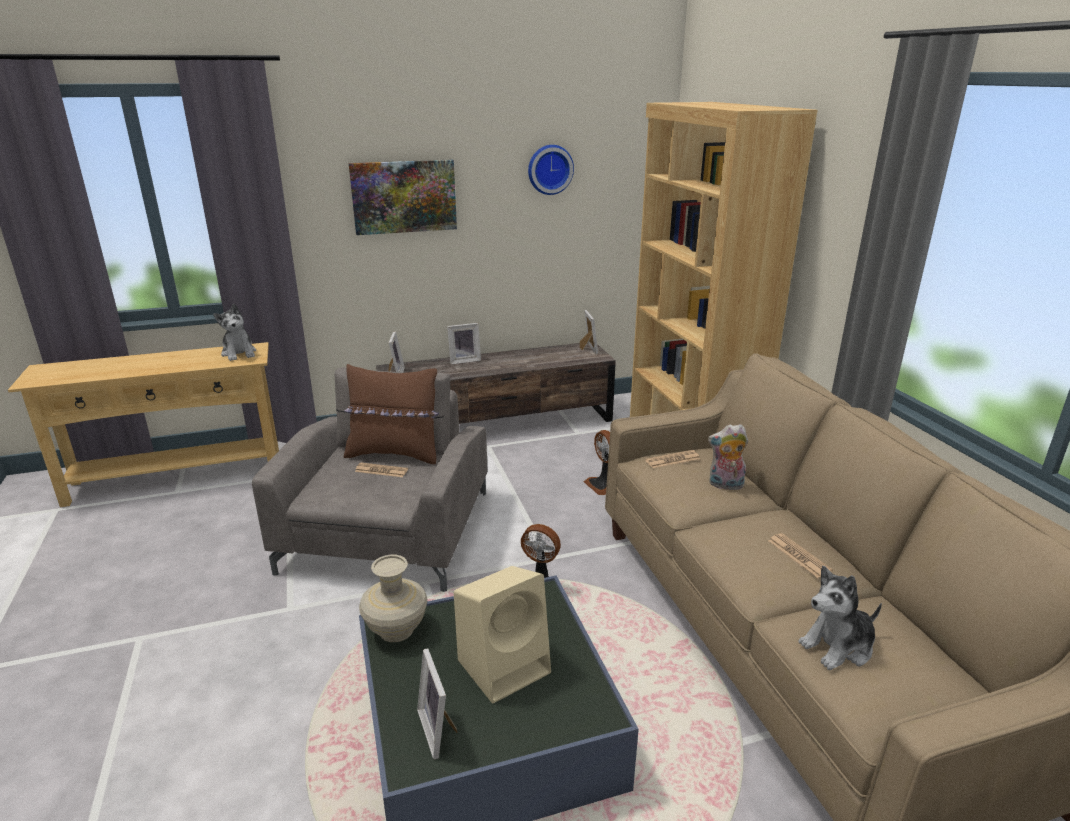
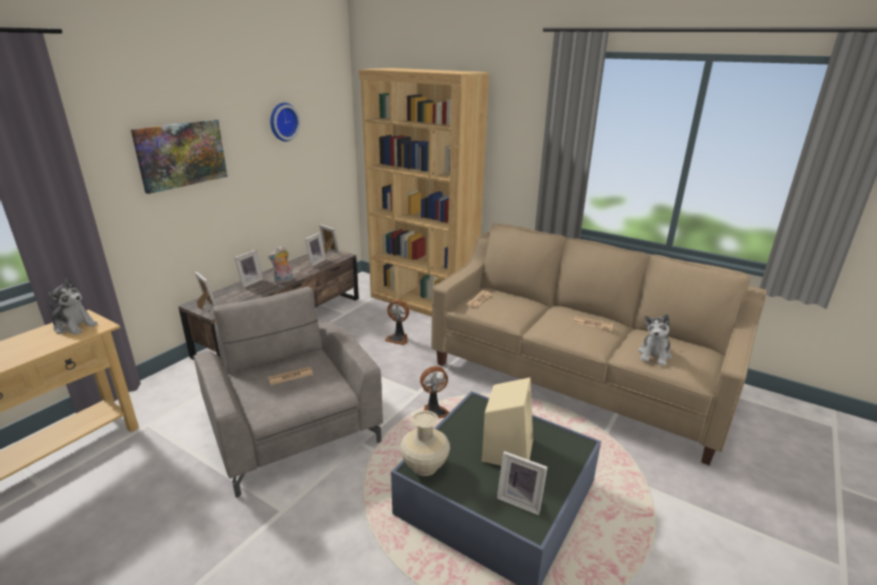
camera: 40 degrees left, 0 degrees up
brown pillow [344,364,439,464] -> none
plush toy [708,424,748,490] -> plush toy moved to [268,245,293,283]
none -> picture frame [305,232,326,267]

